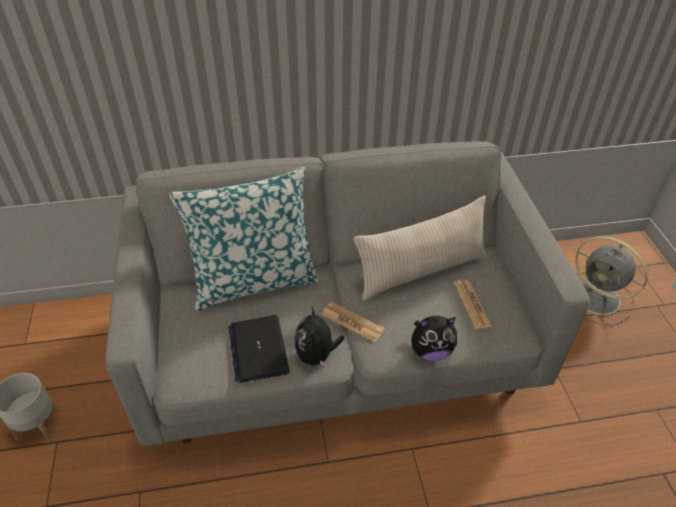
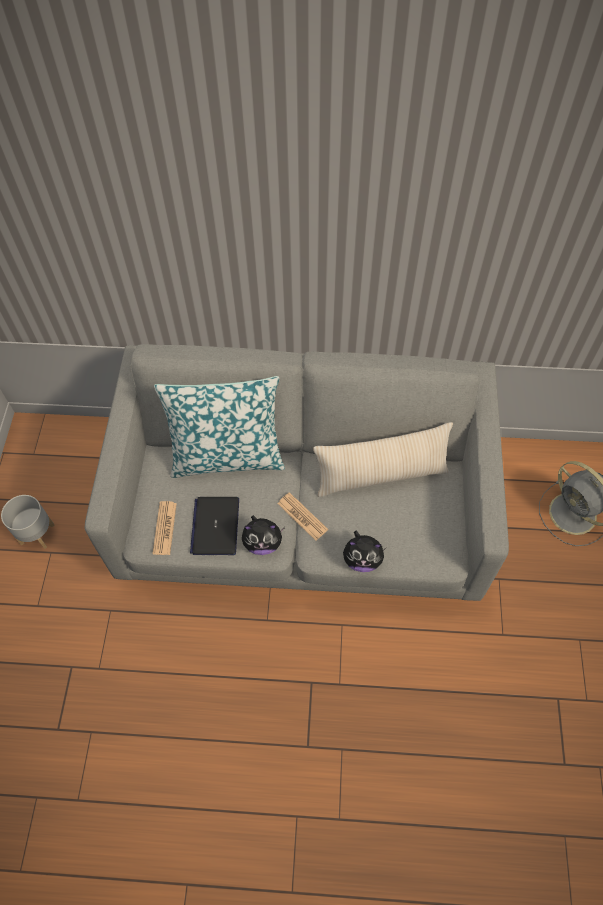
camera: 15 degrees right, 15 degrees up
plush toy [294,306,344,368] -> plush toy turned 105 degrees counterclockwise [242,515,285,555]
newspaper [454,280,492,329] -> newspaper moved to [153,501,177,555]

